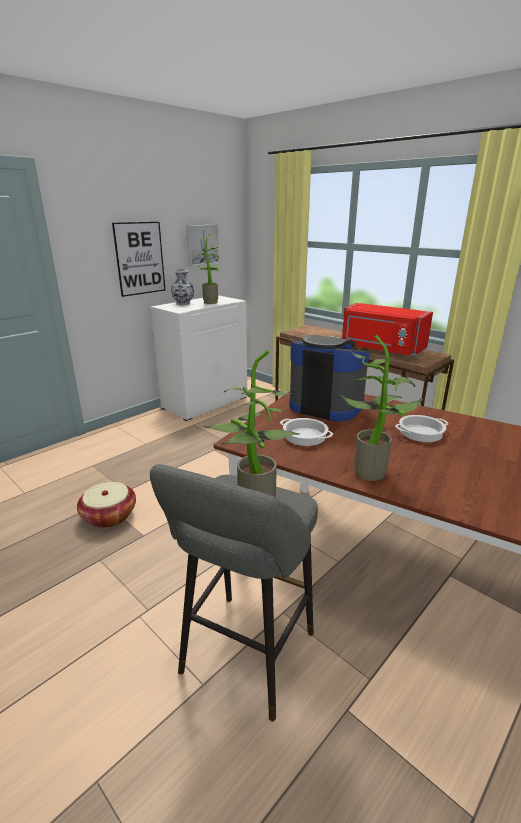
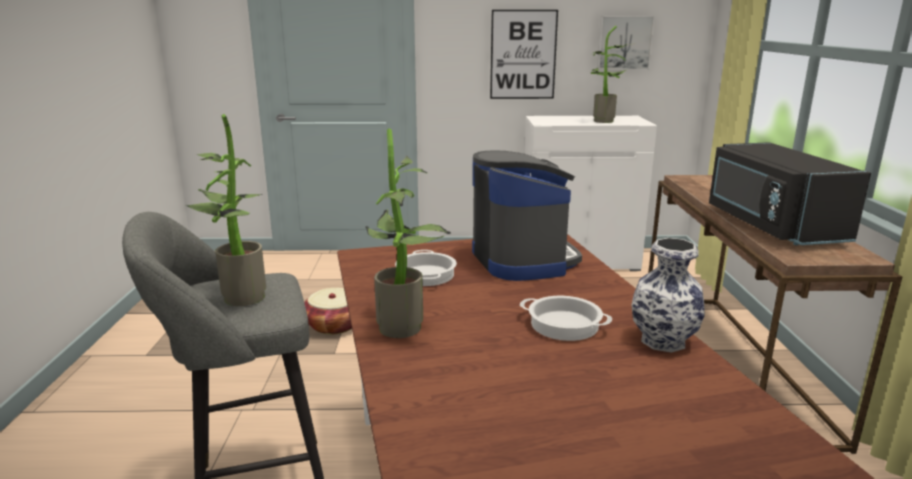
camera: 45 degrees right, 5 degrees down
vase [171,269,194,305] -> vase moved to [632,238,705,353]
red microwave [342,303,433,357] -> black microwave [709,142,871,245]

